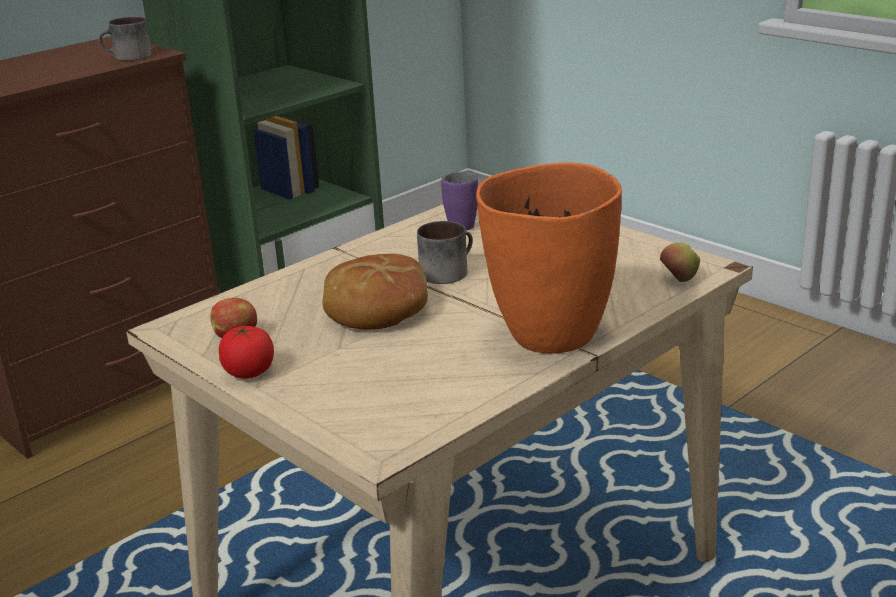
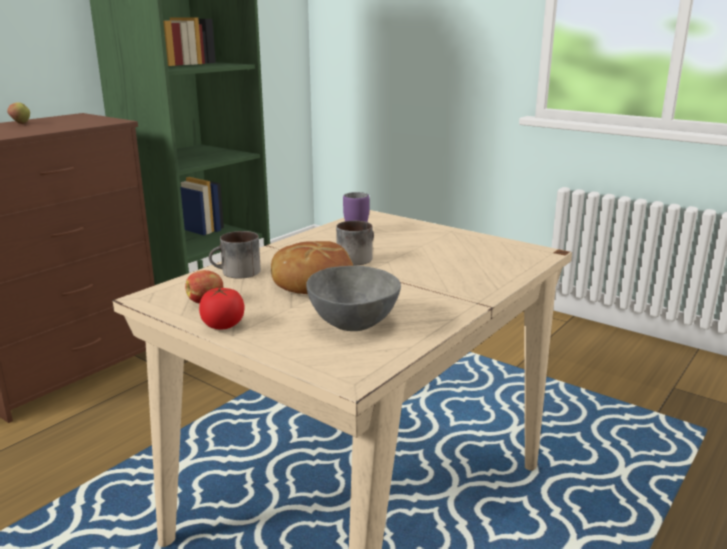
camera: 10 degrees left, 5 degrees down
mug [99,17,152,61] -> mug moved to [209,231,261,278]
orange vase [476,162,622,354] -> none
apple [660,243,700,282] -> apple moved to [7,102,30,124]
none -> grey bowl [306,266,401,331]

